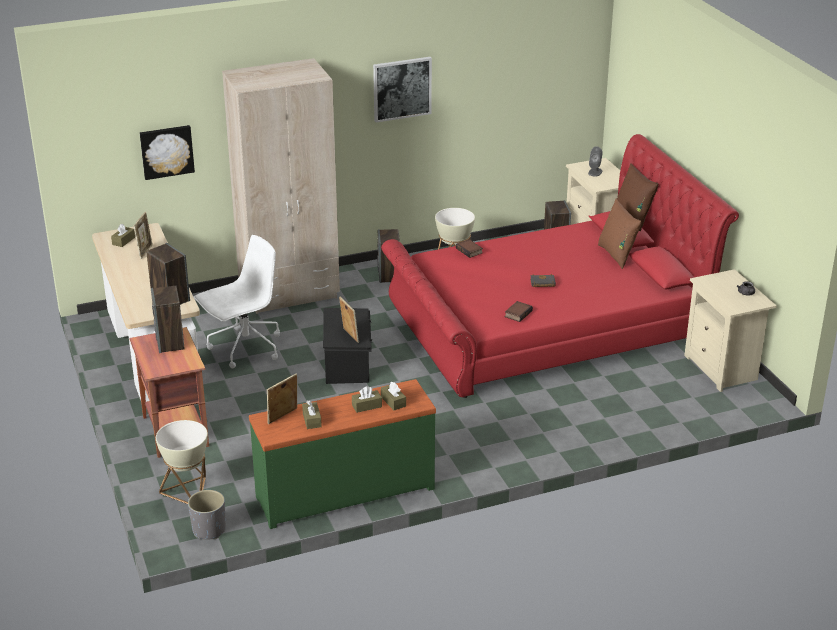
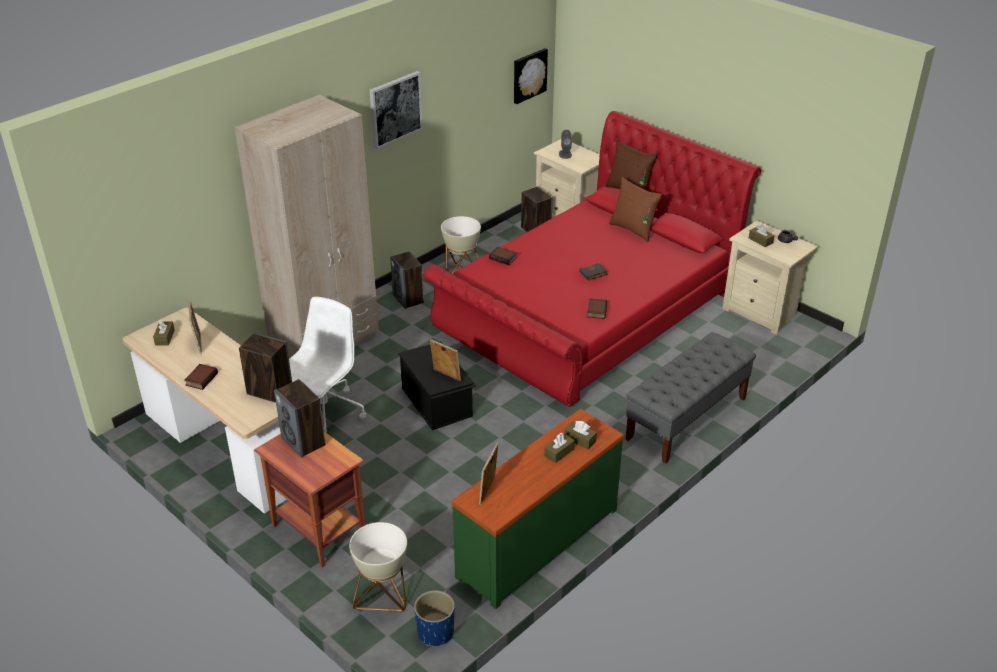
camera: 25 degrees left, 5 degrees up
picture [140,125,195,180] -> picture moved to [514,48,548,104]
grey planter [188,490,226,540] -> blue planter [414,590,455,646]
brown tissue box [302,401,322,429] -> brown tissue box moved to [749,225,775,247]
none -> book [184,364,218,390]
none -> grey bench [625,332,756,464]

